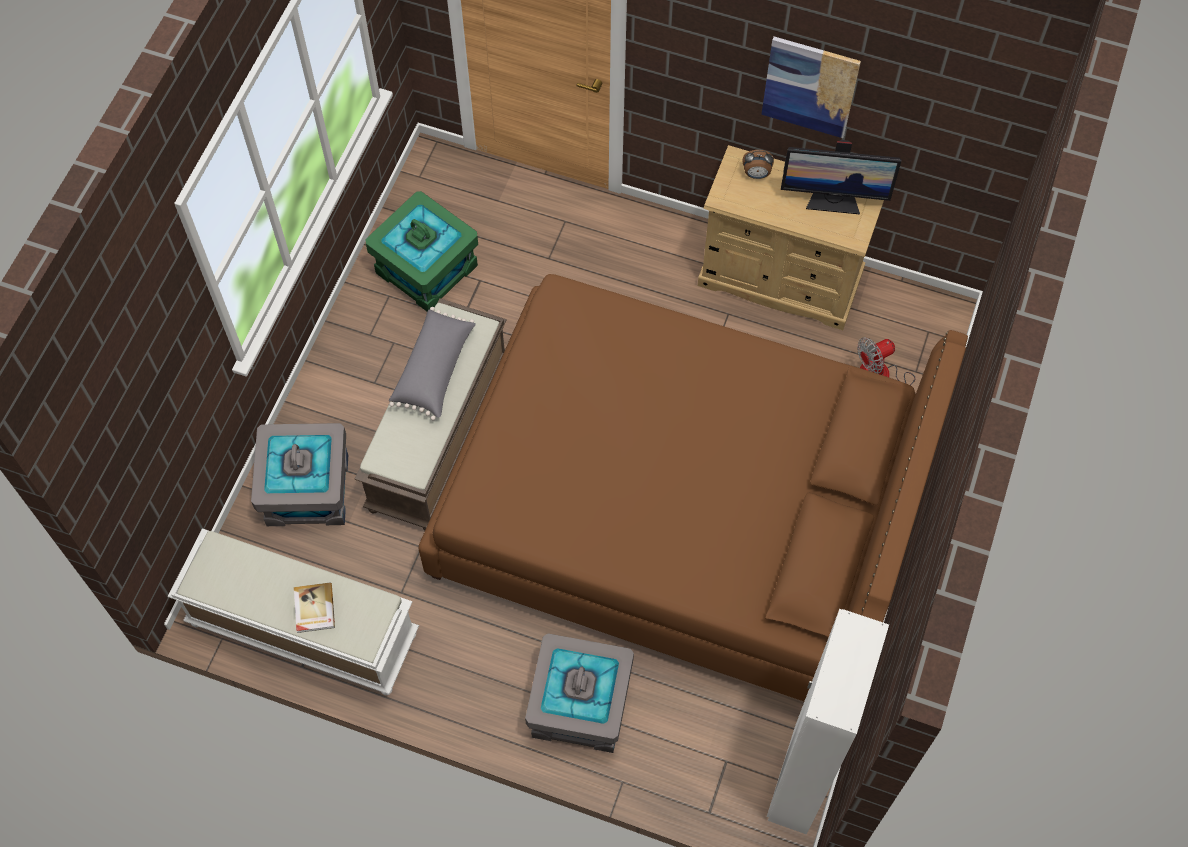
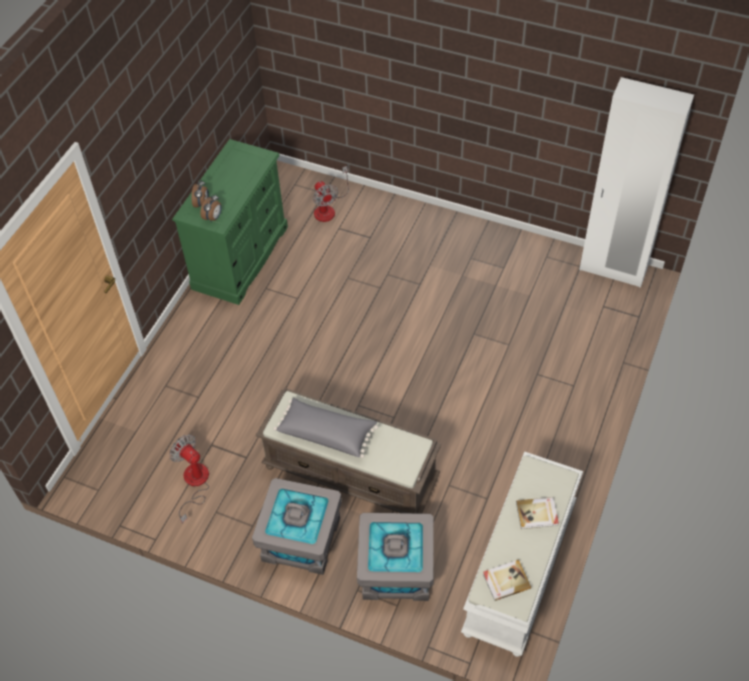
camera: 85 degrees left, 10 degrees down
green storage box [365,191,478,311] -> fan [169,435,209,523]
brown bed [419,274,968,701] -> none
grey storage box [525,633,634,753] -> grey storage box moved to [252,478,342,575]
beige dresser [698,145,884,330] -> green dresser [172,139,288,305]
picture [761,36,861,138] -> none
monitor [781,140,901,215] -> none
none -> alarm clock [200,194,222,222]
none -> book [483,560,531,601]

